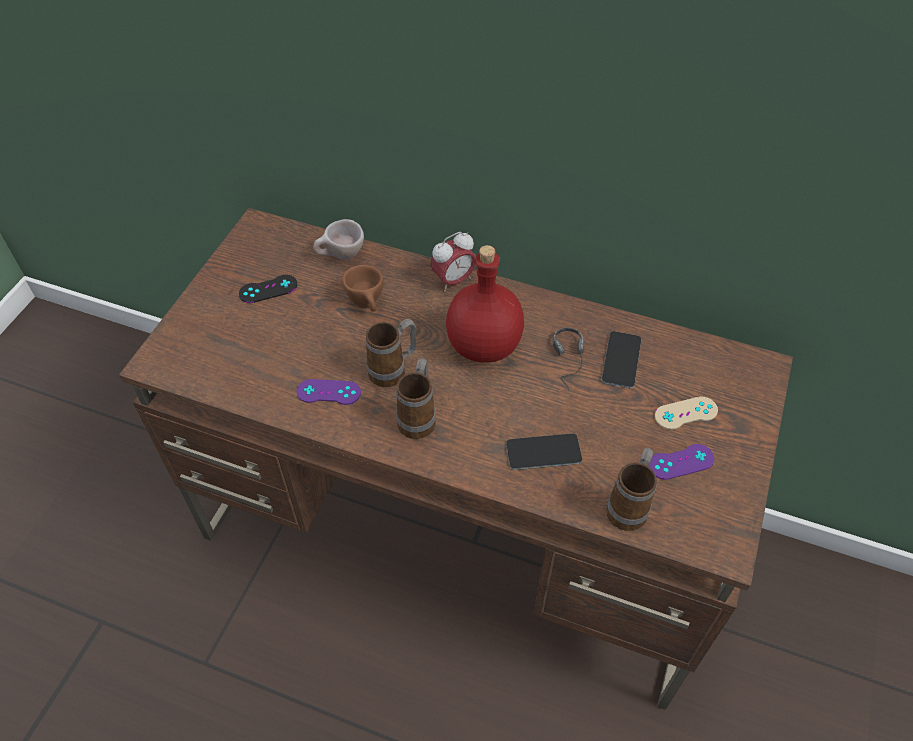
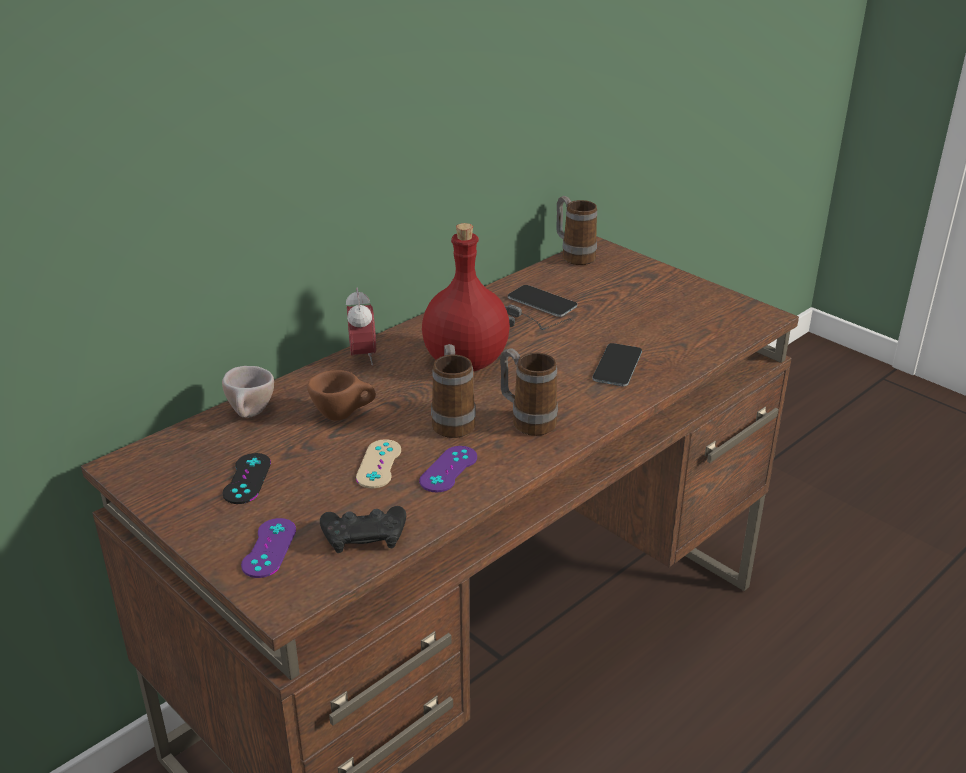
camera: 65 degrees left, 20 degrees down
mug [606,448,657,531] -> mug moved to [556,196,597,265]
purple game controller [649,444,714,480] -> purple game controller moved to [241,518,296,578]
beige game controller [655,396,718,430] -> beige game controller moved to [356,439,401,488]
none -> black game controller [320,506,406,553]

